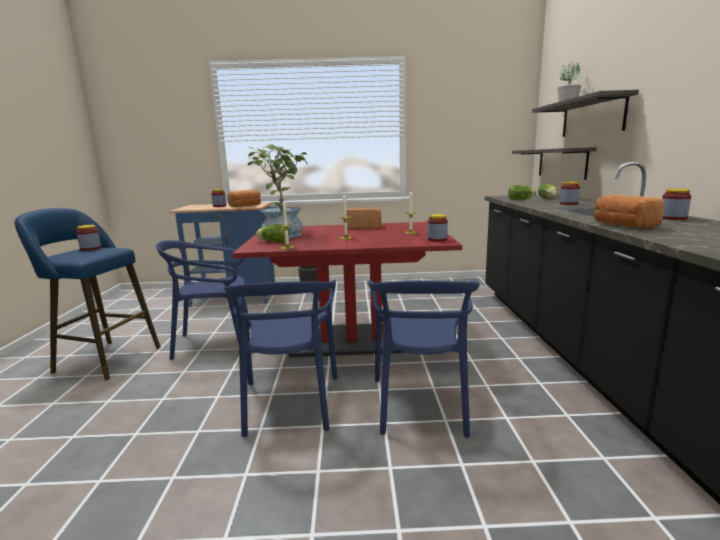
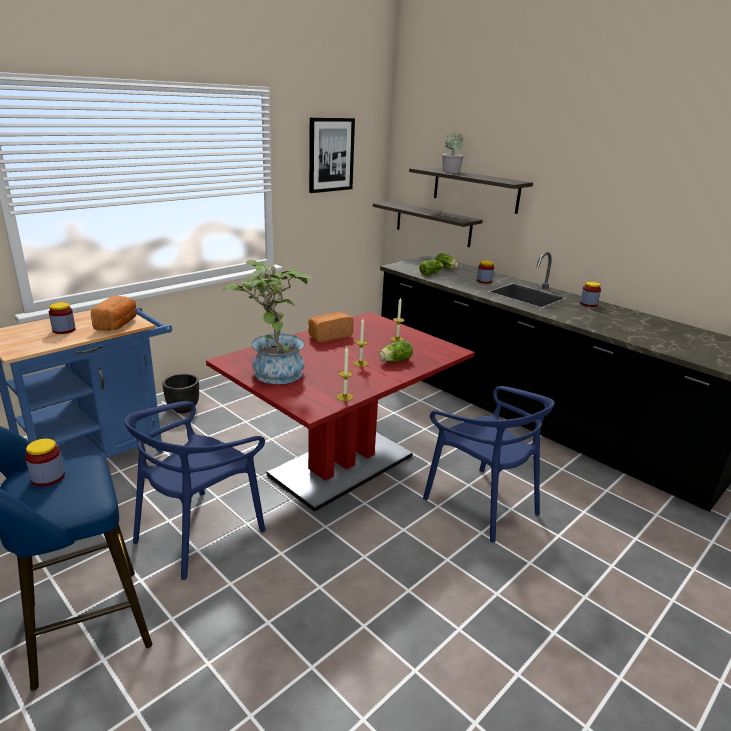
camera: 45 degrees left, 10 degrees up
blue chair [224,280,337,437] -> none
lettuce [256,224,289,242] -> lettuce moved to [379,340,413,362]
jar [428,214,448,242] -> none
bread [594,194,665,228] -> none
none -> picture [309,117,355,193]

